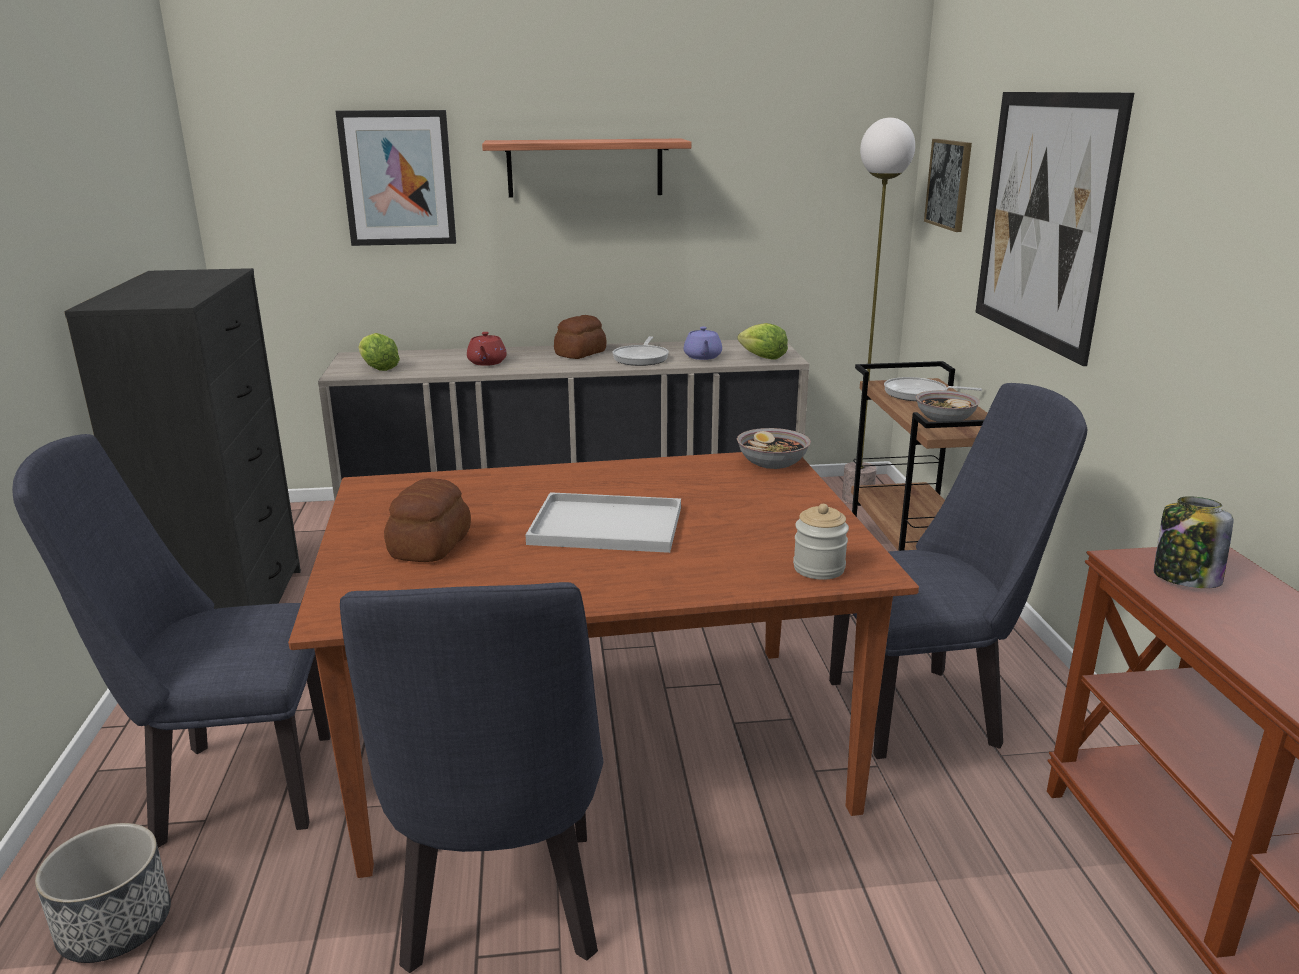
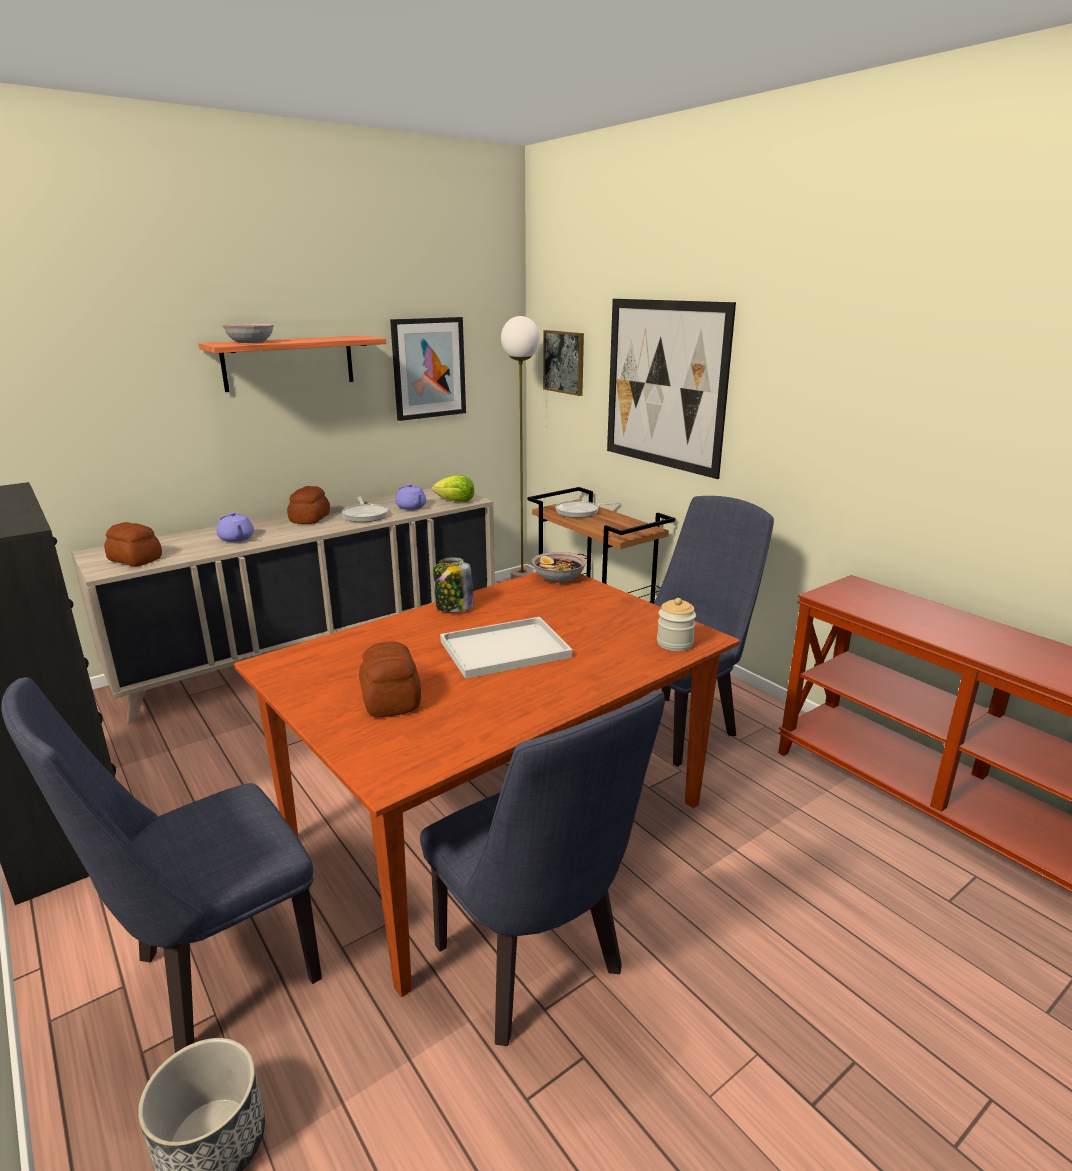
camera: 30 degrees left, 0 degrees up
picture [335,110,456,246] -> picture moved to [390,317,466,421]
lettuce [359,333,400,371] -> bread [104,522,162,566]
red teapot [467,332,507,366] -> purple teapot [217,512,254,542]
bowl [916,390,980,422] -> bowl moved to [223,324,274,343]
jar [1154,496,1233,588] -> jar moved to [433,557,474,612]

